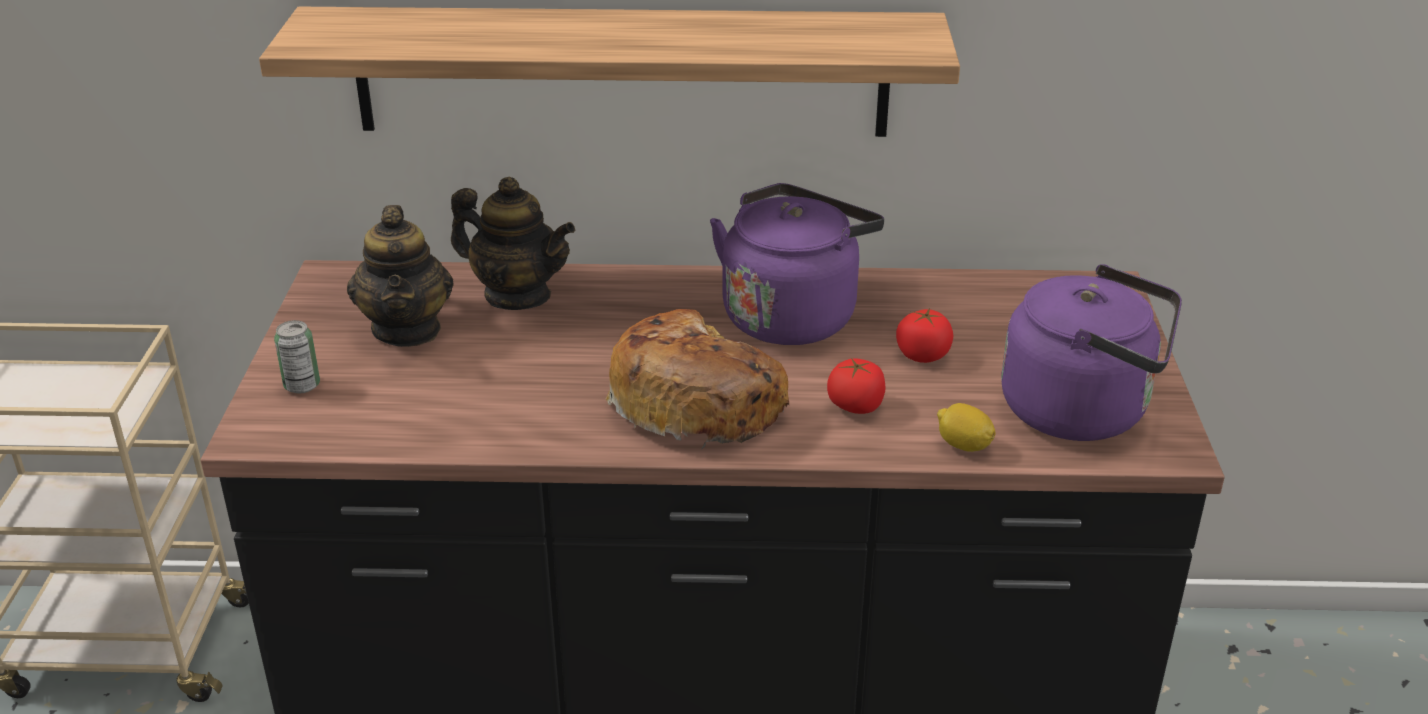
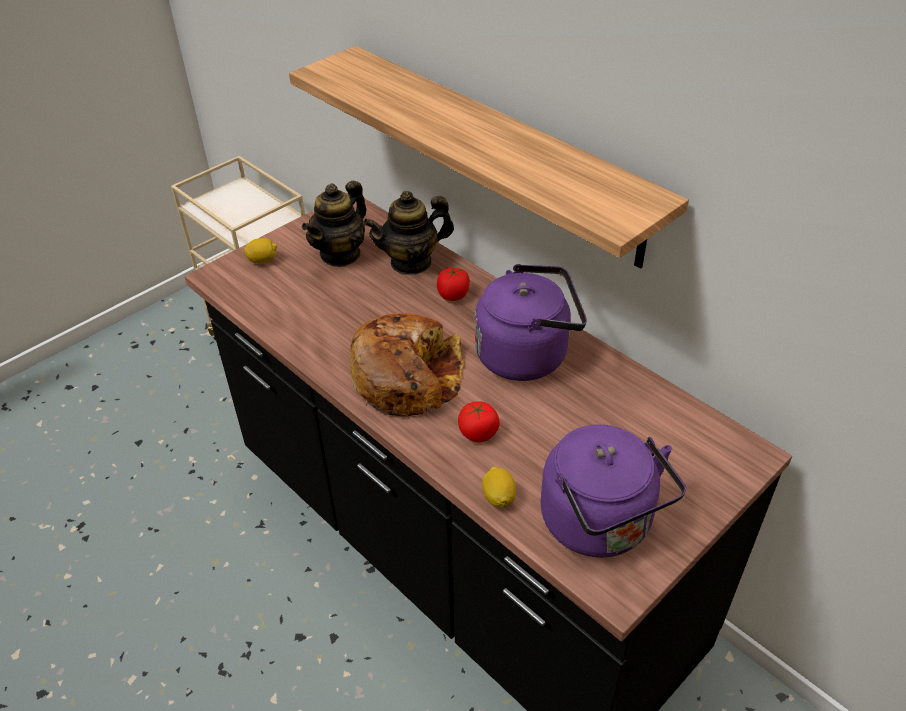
camera: 45 degrees right, 10 degrees up
can [274,320,320,393] -> lemon [244,238,277,264]
teapot [451,177,575,310] -> teapot turned 90 degrees clockwise [363,191,454,275]
tomato [896,308,953,363] -> tomato moved to [437,268,470,301]

